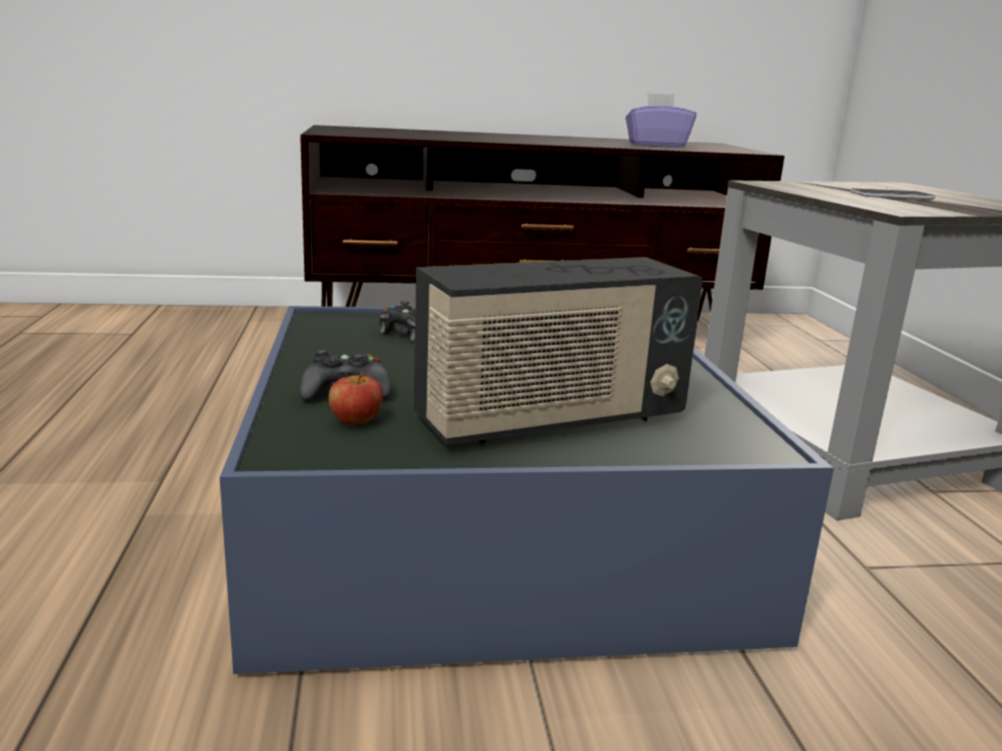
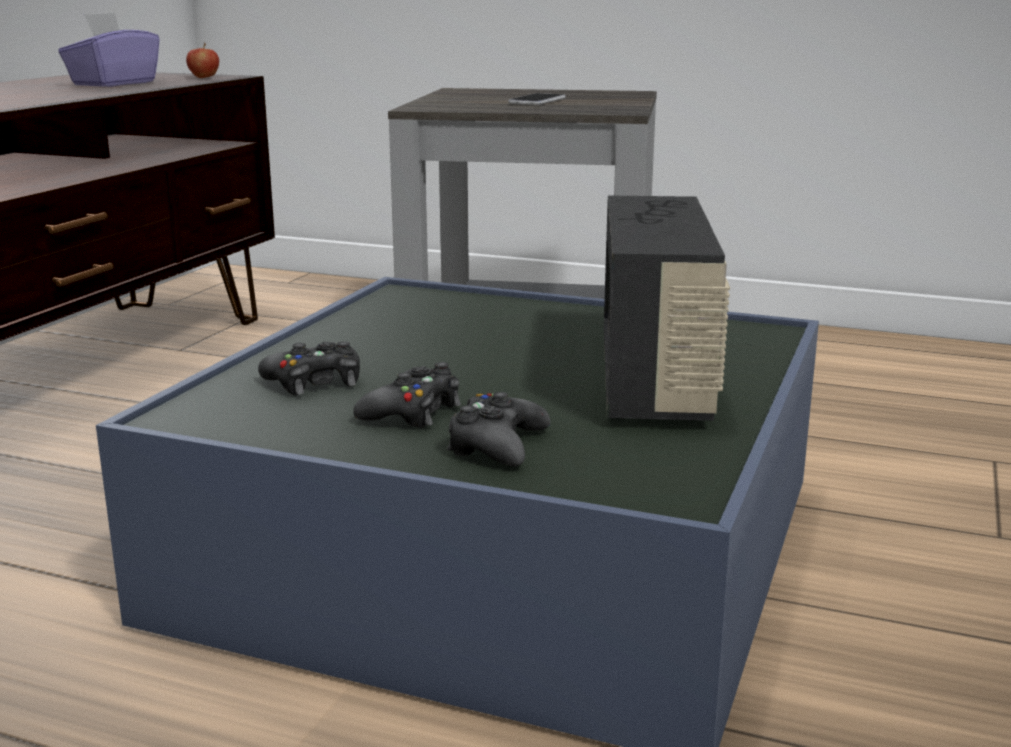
camera: 60 degrees left, 0 degrees up
apple [328,371,383,425] -> apple moved to [186,42,219,78]
none -> black game controller [353,362,461,428]

